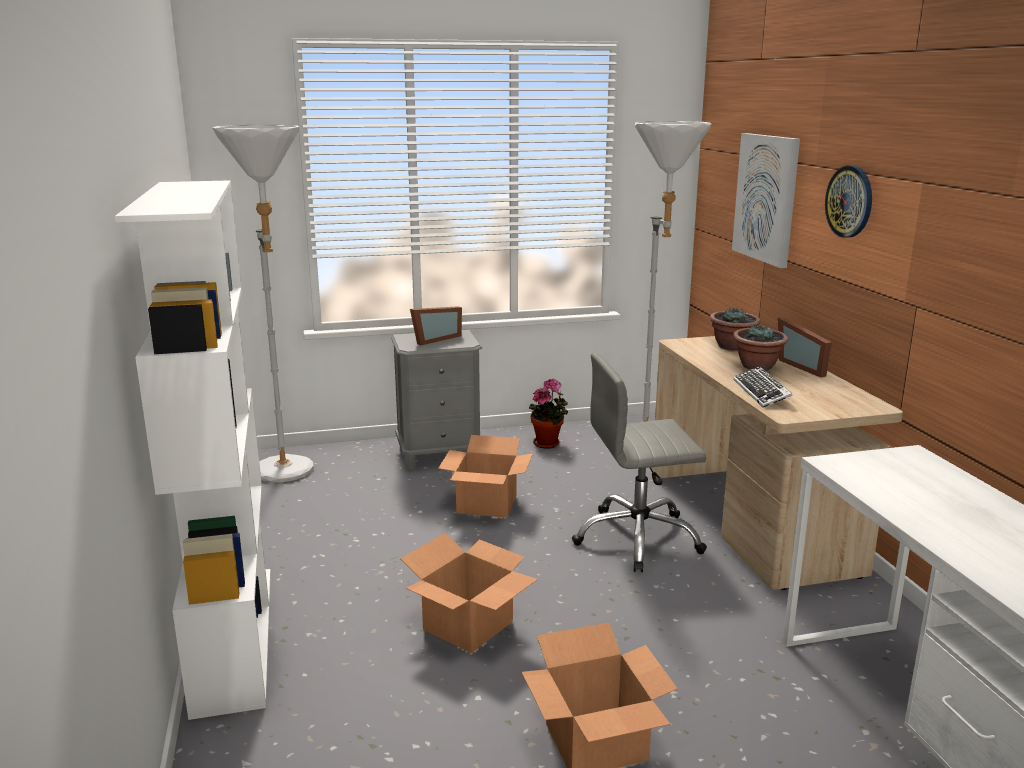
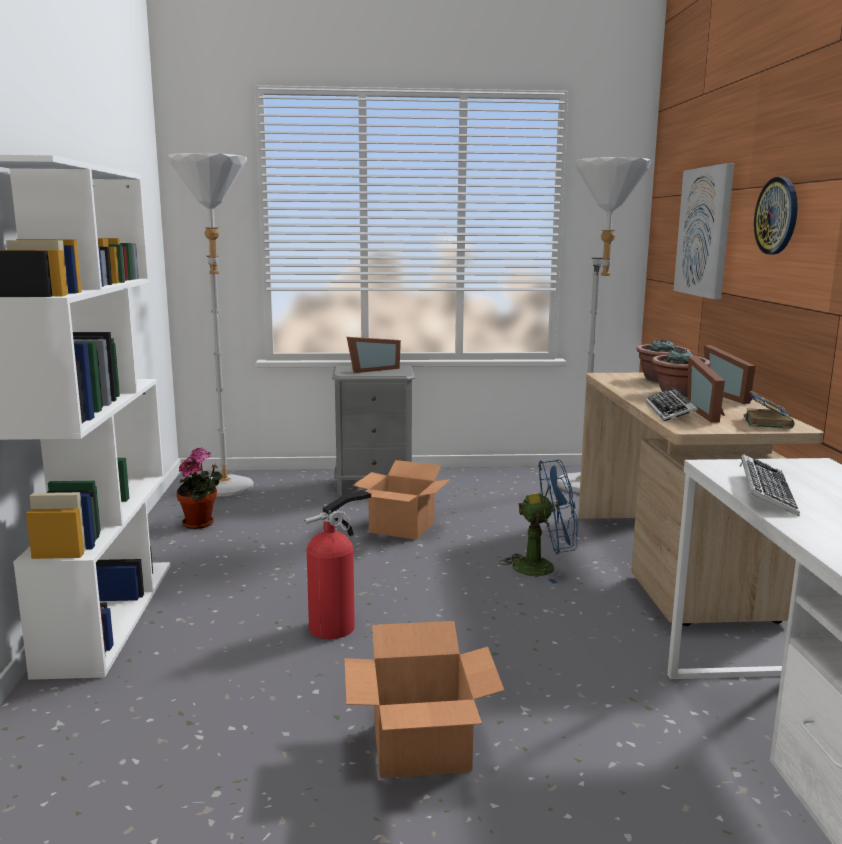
camera: 10 degrees right, 5 degrees down
cardboard box [400,533,538,653] -> fire extinguisher [304,490,371,639]
potted plant [529,378,568,448] -> potted plant moved to [177,447,222,529]
grey office chair [572,353,707,572] -> blue fan [499,460,578,584]
none -> picture frame [687,356,725,423]
none -> keyboard [740,454,800,516]
none -> book [743,391,794,429]

